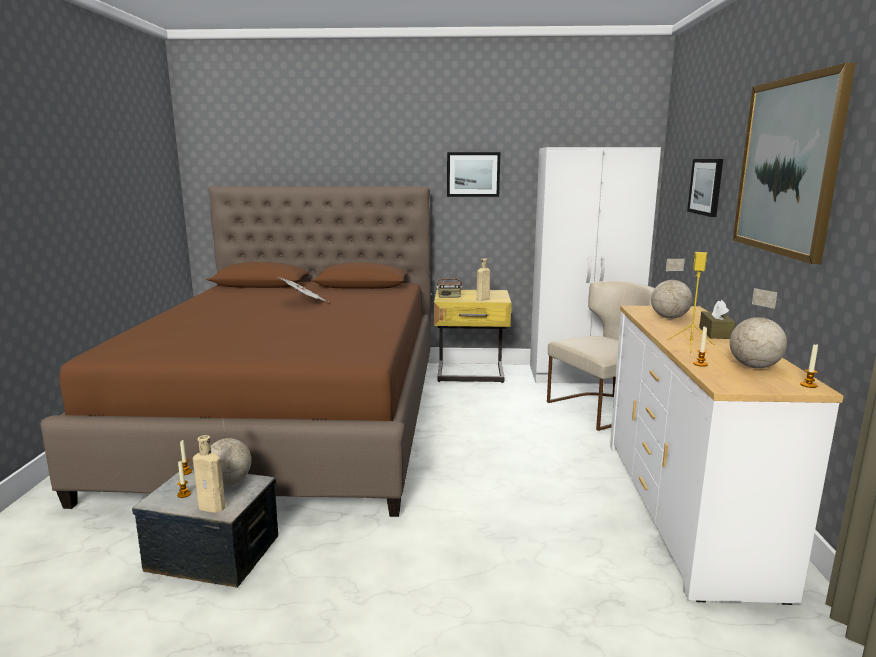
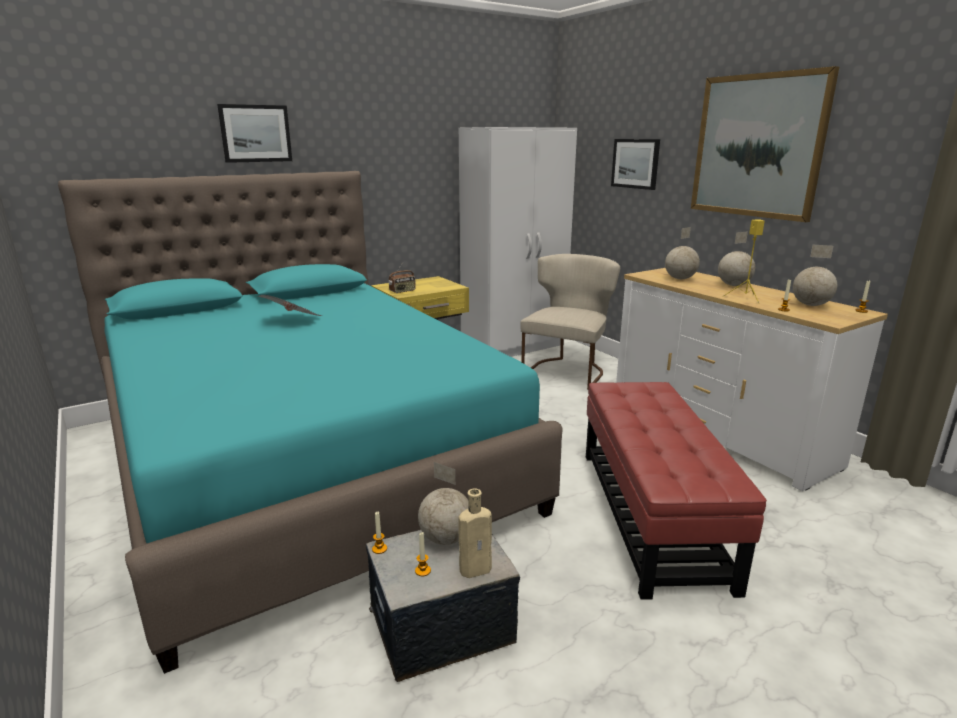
camera: 35 degrees left, 5 degrees up
brown bed [41,186,431,517] -> turquoise bed [58,171,563,674]
picture [447,152,500,197] -> picture moved to [217,104,292,163]
beige bottle [476,258,490,301] -> none
brown tissue box [699,300,735,339] -> globe [718,231,755,286]
none -> red ottoman [586,382,767,600]

